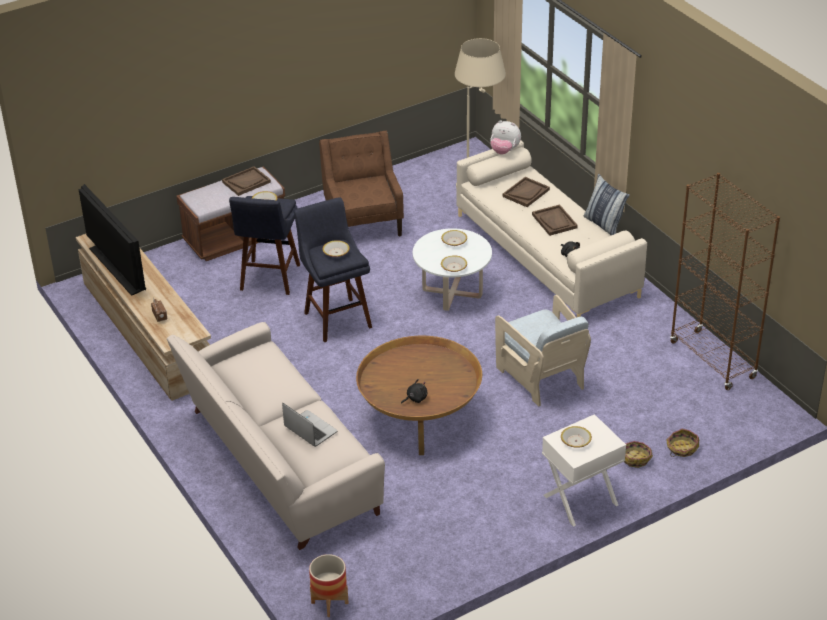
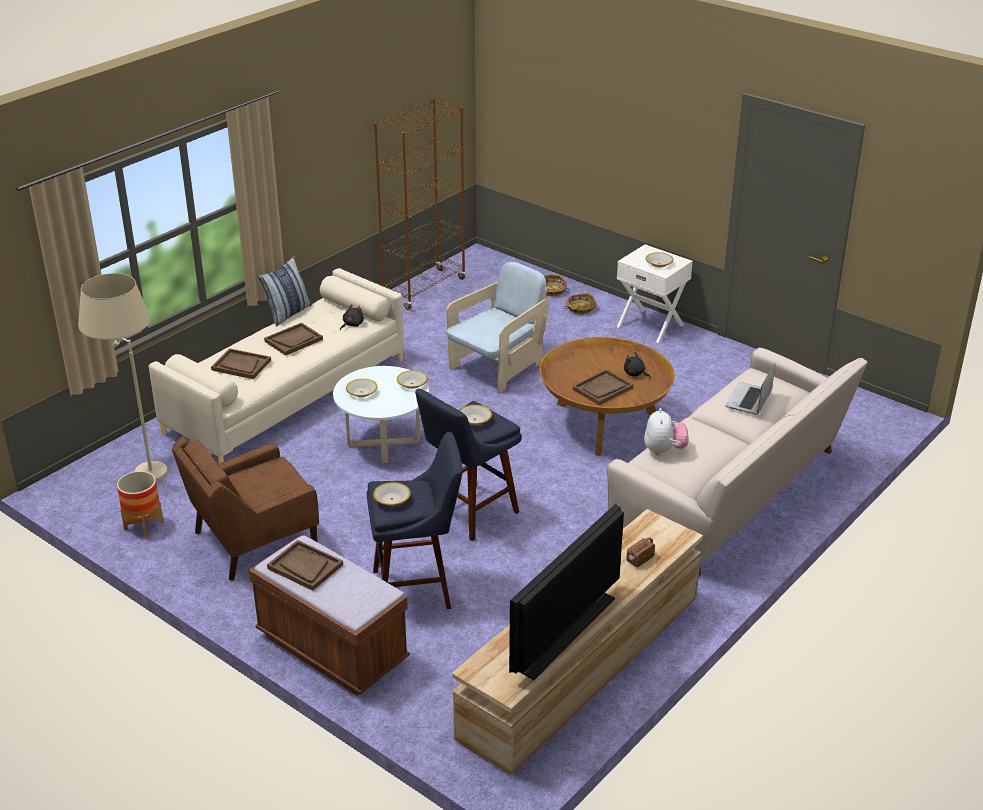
camera: 110 degrees left, 5 degrees down
planter [309,554,349,617] -> planter moved to [117,471,164,538]
plush toy [490,120,521,155] -> plush toy moved to [644,408,689,456]
none -> brown tray [573,369,633,405]

